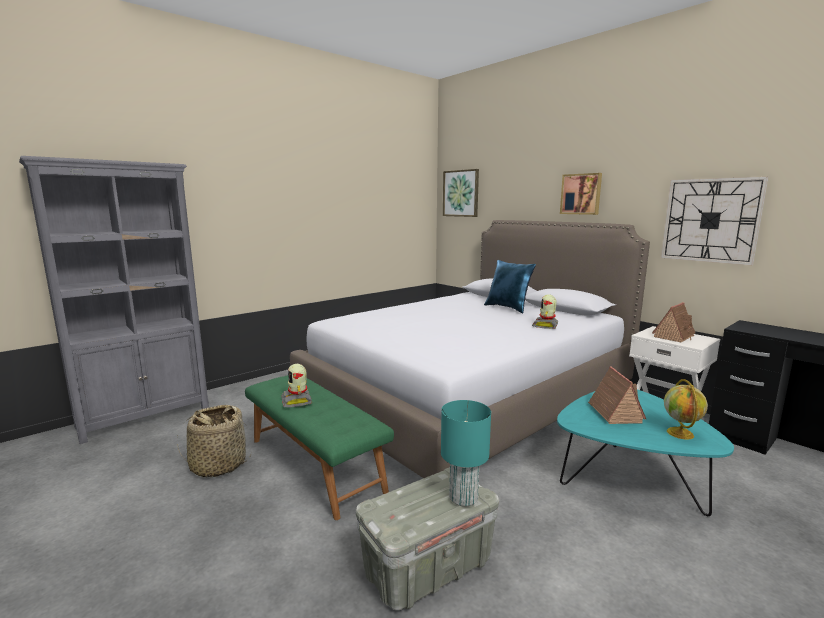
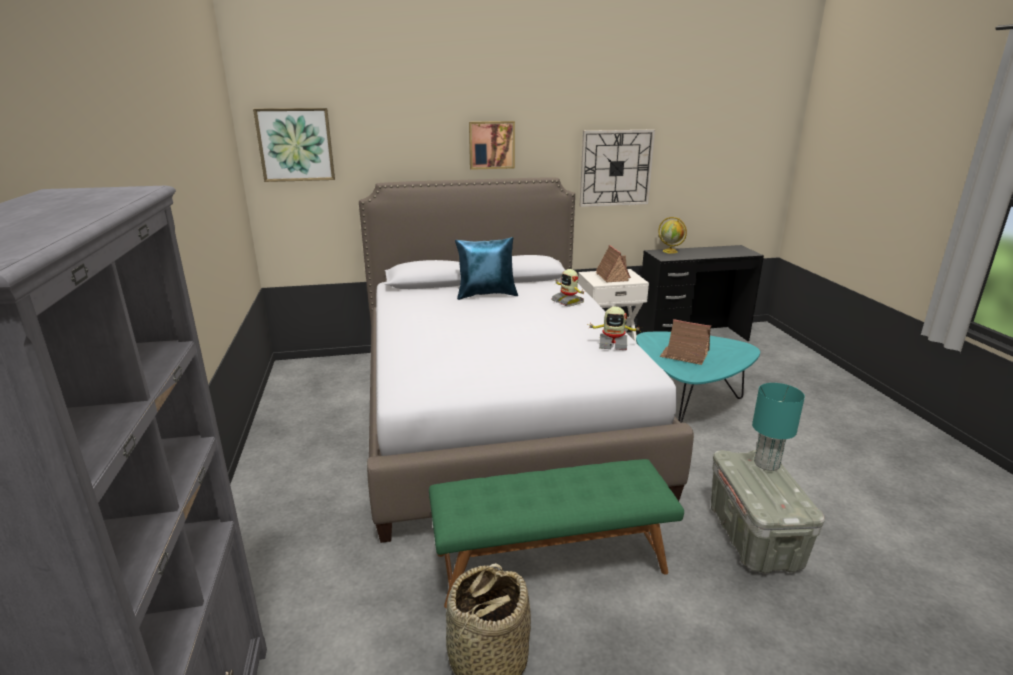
camera: 60 degrees left, 10 degrees up
toy robot [281,364,312,408] -> toy robot moved to [587,306,642,350]
globe [664,379,708,440] -> globe moved to [659,217,687,254]

